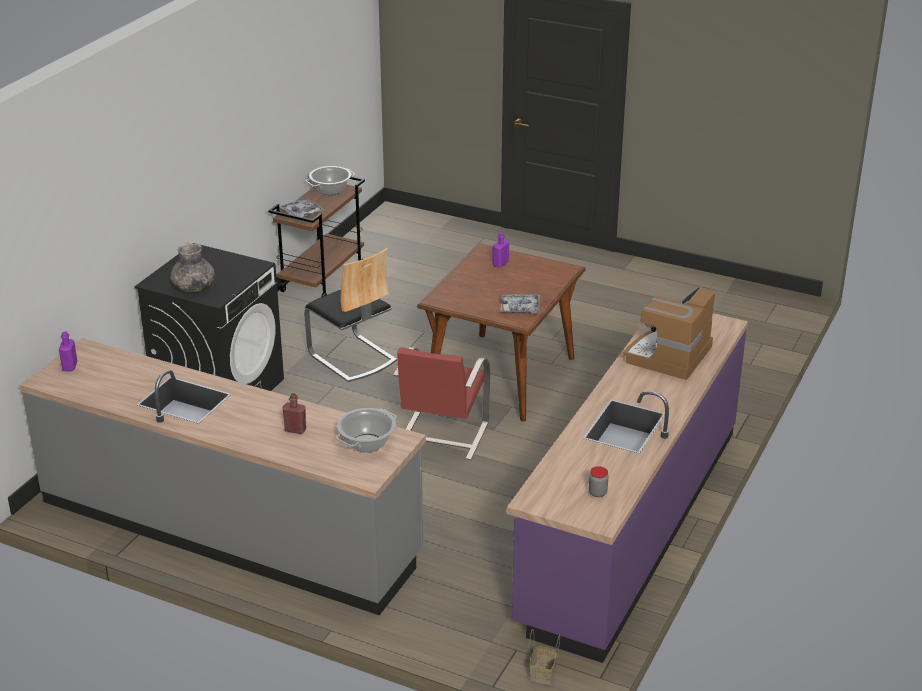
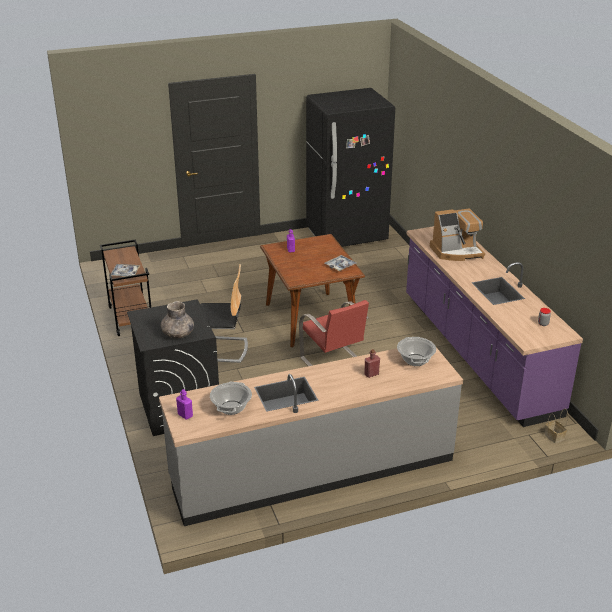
camera: 45 degrees left, 0 degrees up
cooking pot [305,166,355,195] -> cooking pot moved to [210,382,252,415]
coffee machine [623,287,715,380] -> coffee machine turned 90 degrees counterclockwise [430,208,485,261]
none -> black fridge [306,88,395,247]

